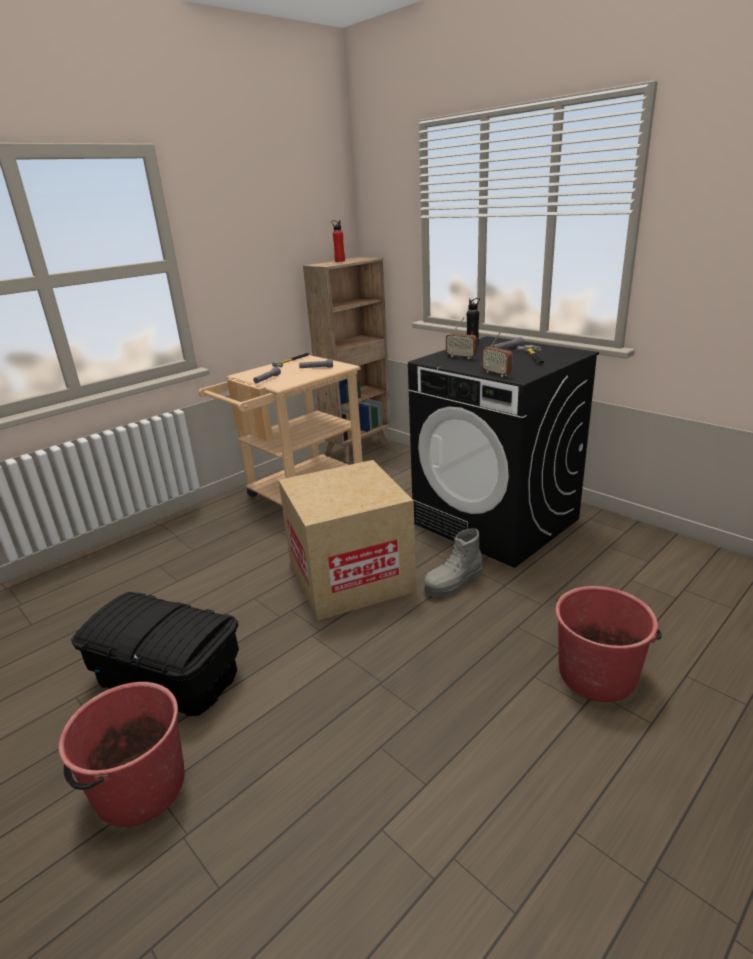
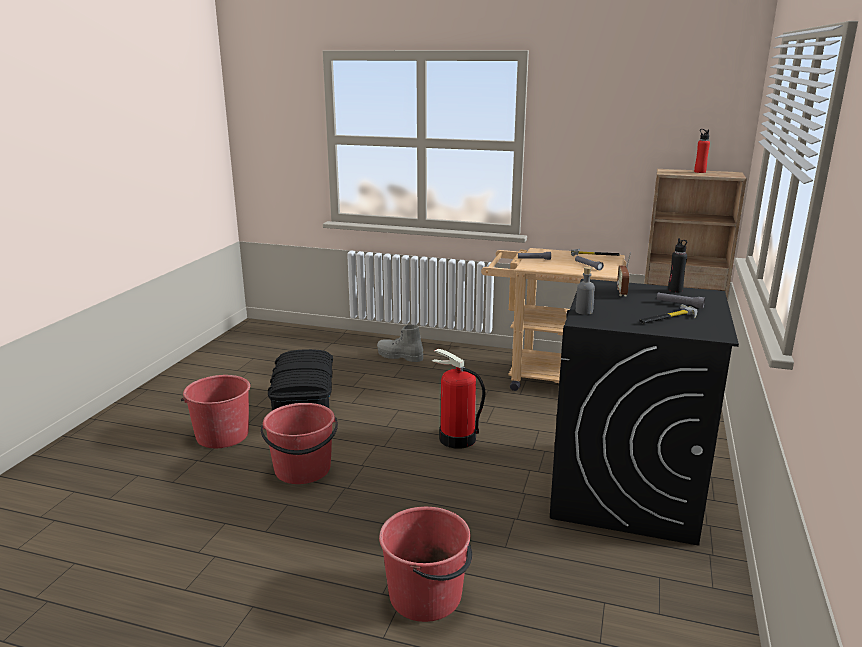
camera: 60 degrees right, 5 degrees down
cardboard box [278,460,417,621] -> fire extinguisher [432,349,485,448]
grey boot [424,528,482,597] -> grey boot moved to [377,325,423,362]
radio [482,330,513,377] -> grey bottle [576,267,595,315]
none -> red bucket [261,403,338,484]

